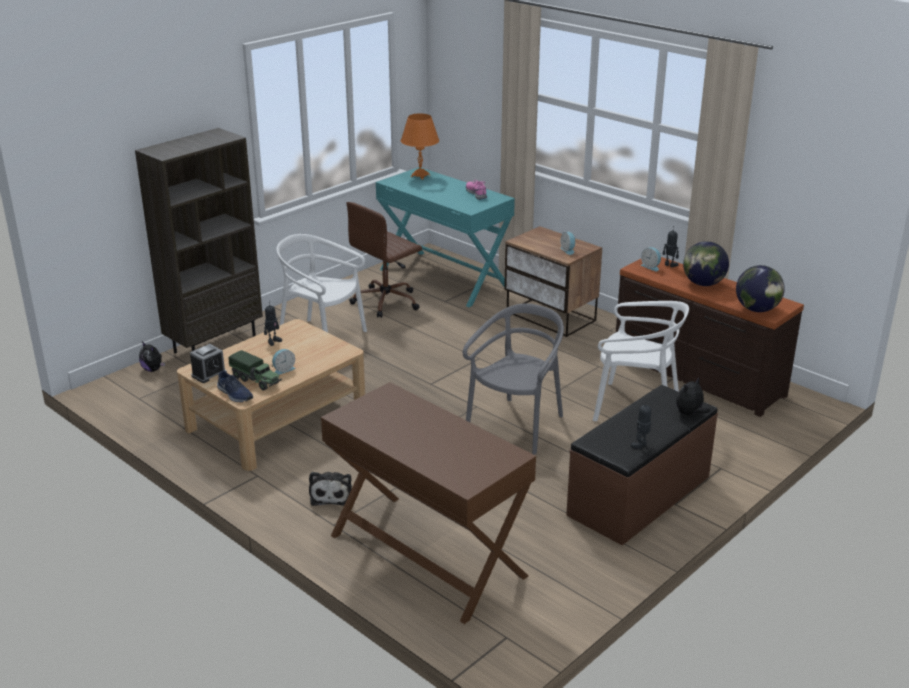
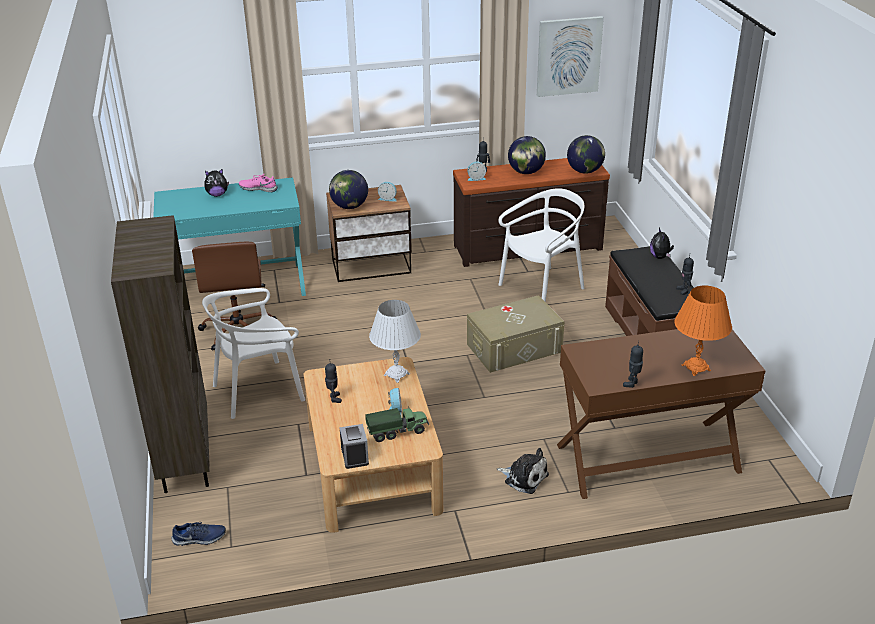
camera: 55 degrees left, 5 degrees up
plush toy [139,341,165,372] -> plush toy moved to [204,169,229,197]
blue shoe [217,370,253,402] -> blue shoe moved to [172,522,226,546]
orange table lamp [401,113,439,180] -> orange table lamp moved to [674,286,732,376]
grey chair [463,303,564,455] -> beige storage box [467,295,565,373]
none -> globe [329,170,368,209]
none -> white table lamp [369,300,421,383]
none -> picture [537,16,604,97]
none -> toy robot [623,345,643,388]

